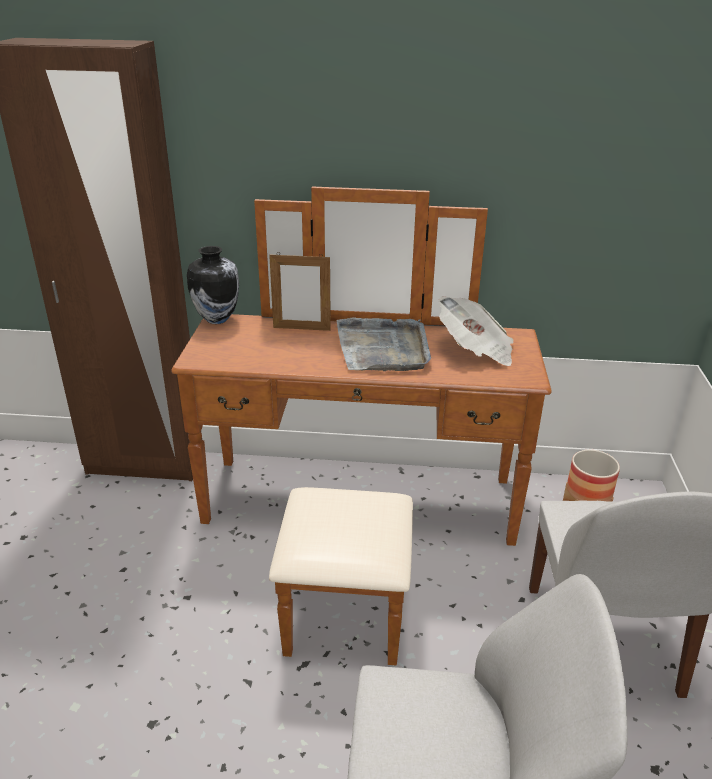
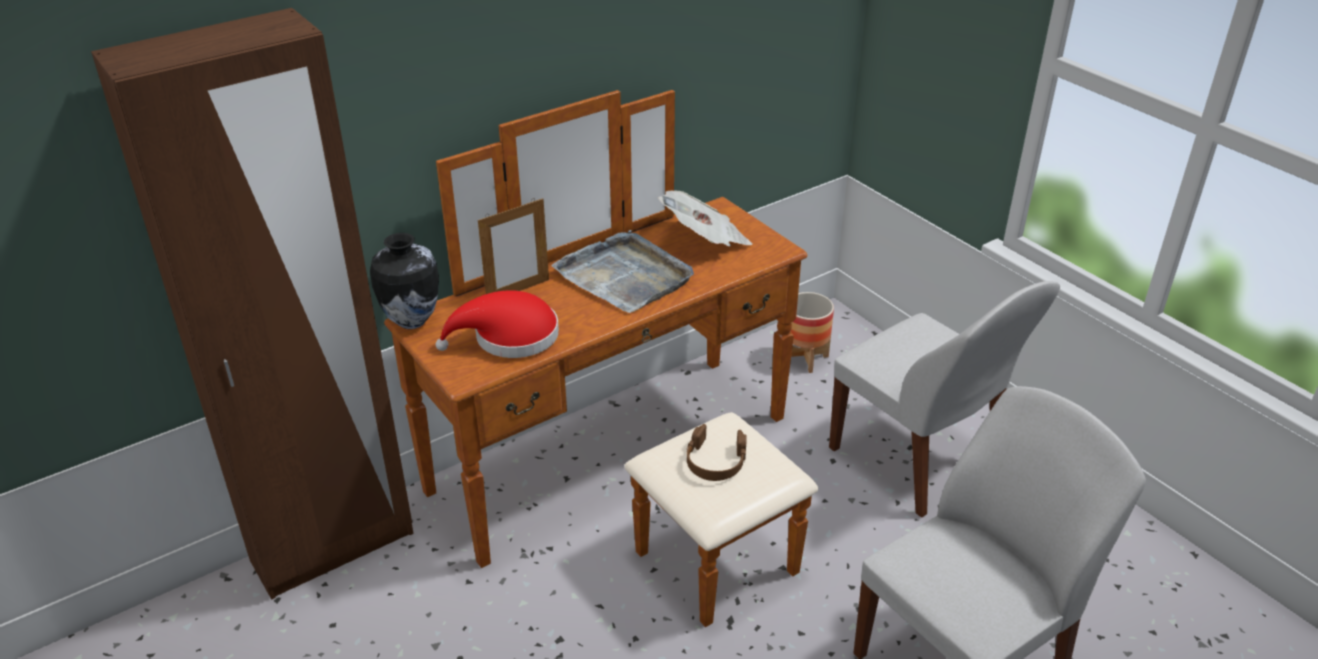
camera: 40 degrees left, 5 degrees up
none -> red hat [436,290,559,358]
none -> brown headphones [686,424,747,481]

